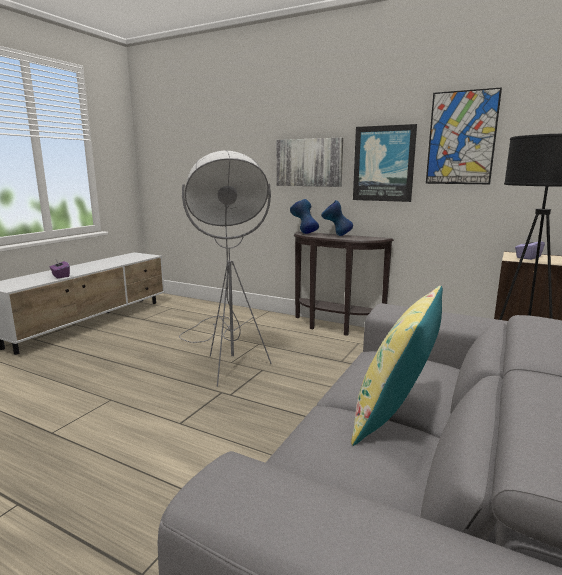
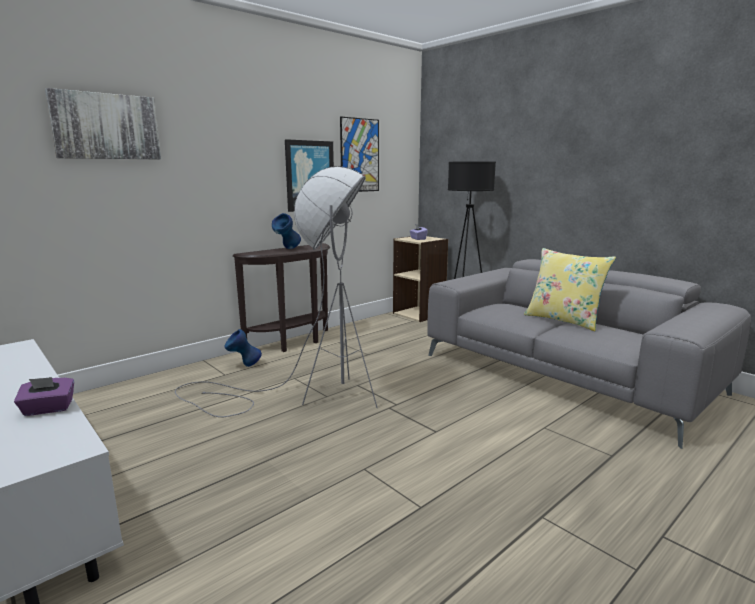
camera: 70 degrees left, 0 degrees up
picture [276,138,343,187] -> picture moved to [45,88,161,159]
blue vase [290,199,319,234] -> blue vase moved to [224,329,262,367]

